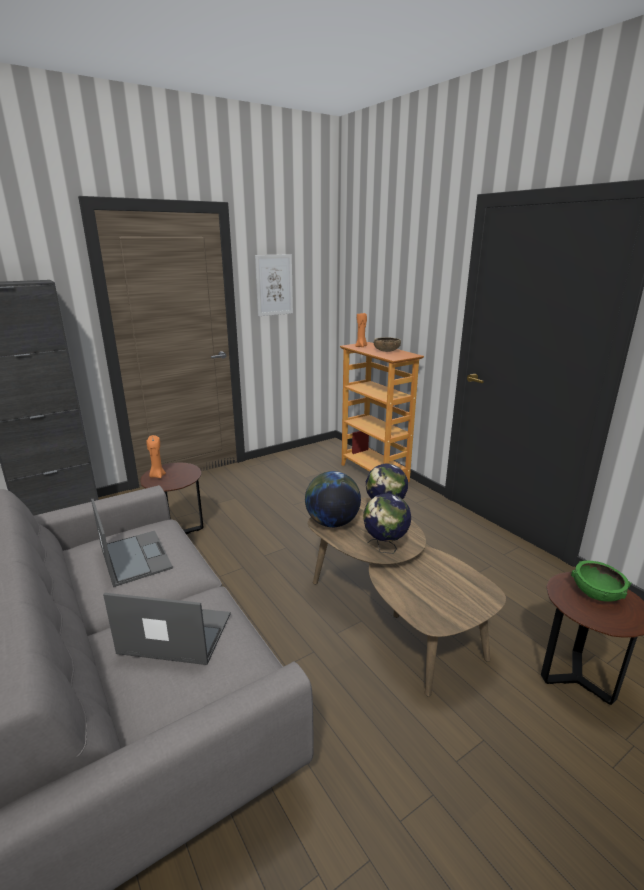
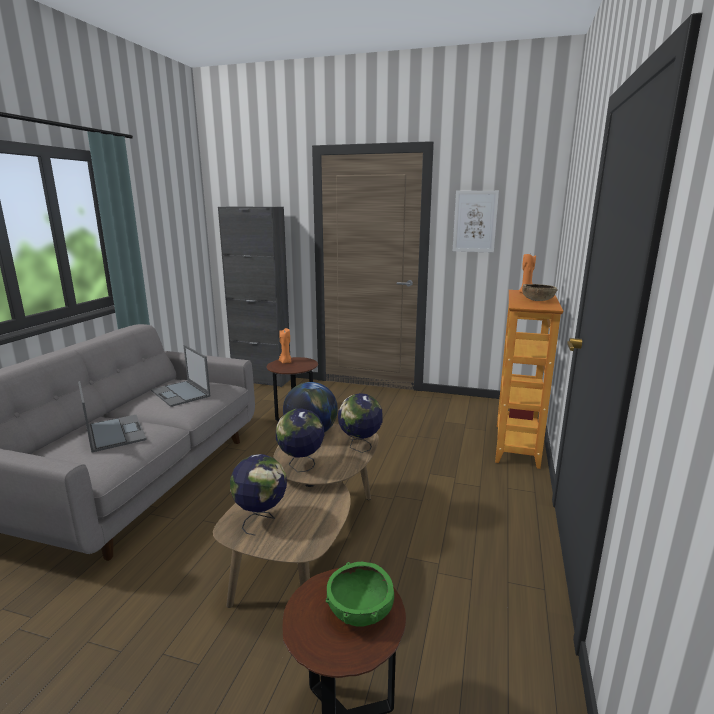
camera: 50 degrees right, 5 degrees down
laptop [91,499,173,587] -> laptop turned 120 degrees clockwise [151,345,211,407]
none -> globe [230,454,287,535]

